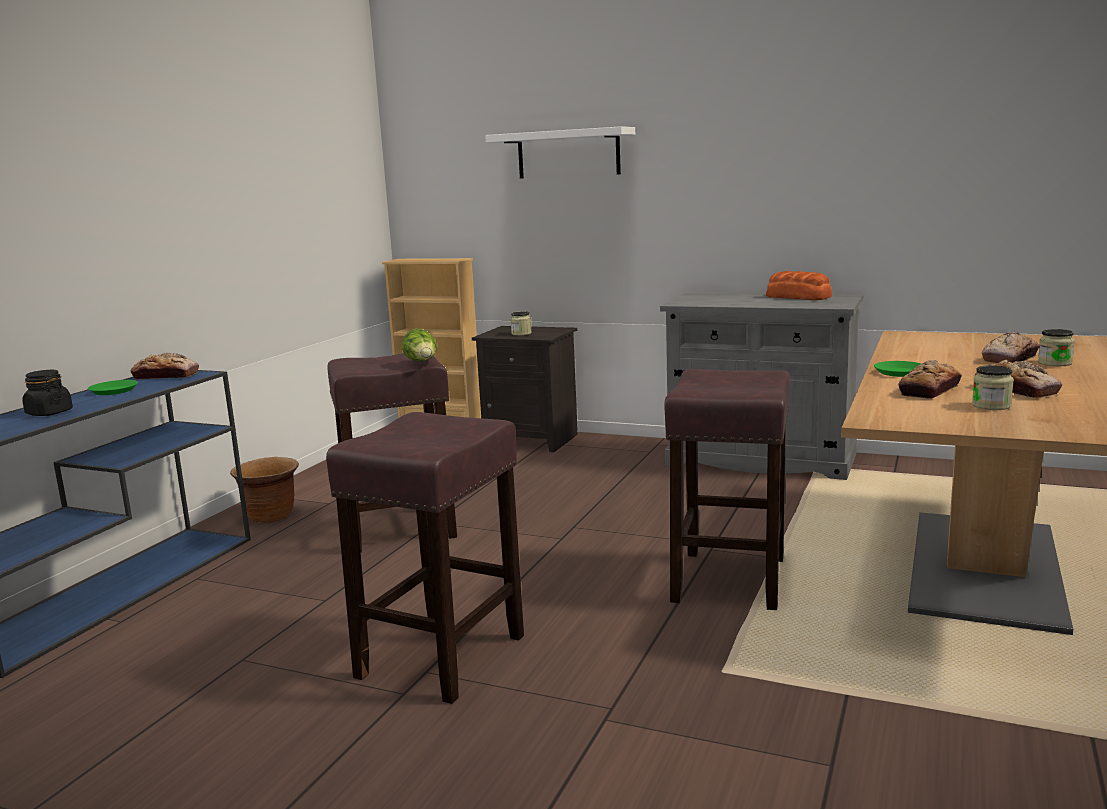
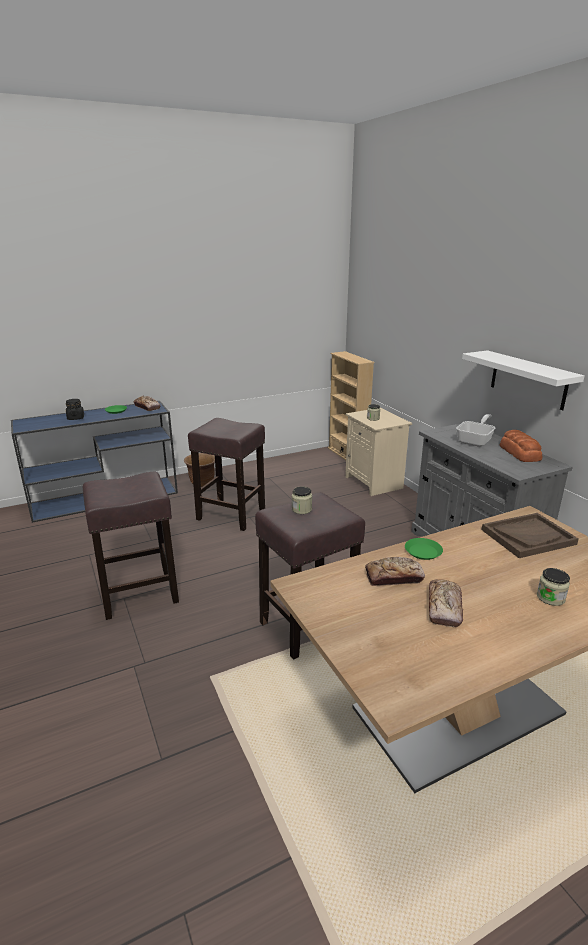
camera: 40 degrees right, 10 degrees up
lettuce [402,329,437,361] -> none
black nightstand [472,326,578,452] -> beige nightstand [345,408,412,496]
white shelf [485,126,635,179] -> white shelf moved to [462,350,585,410]
jar [972,365,1014,410] -> jar moved to [292,486,312,514]
bread [982,332,1039,363] -> none
none -> frying pan [456,414,496,447]
none -> brown tray [482,513,579,558]

